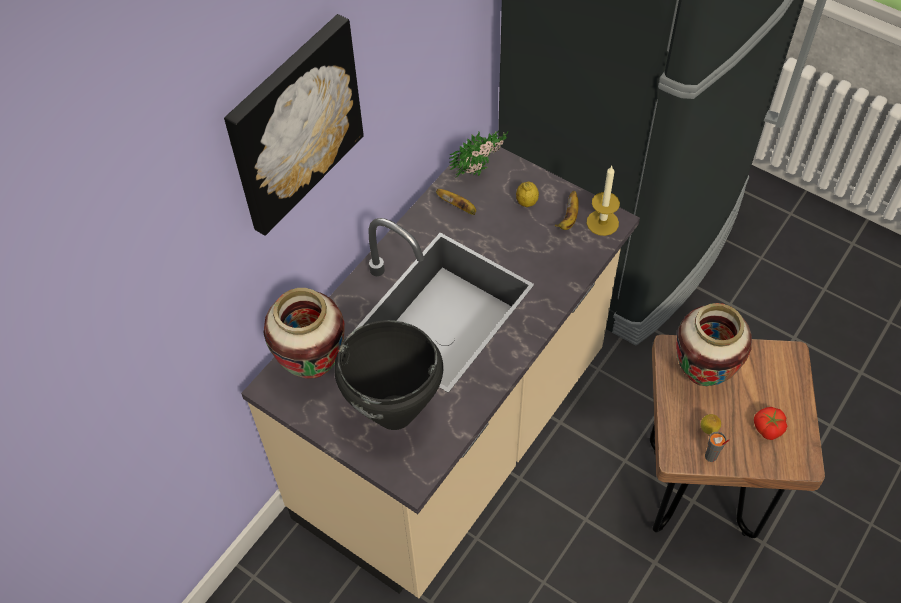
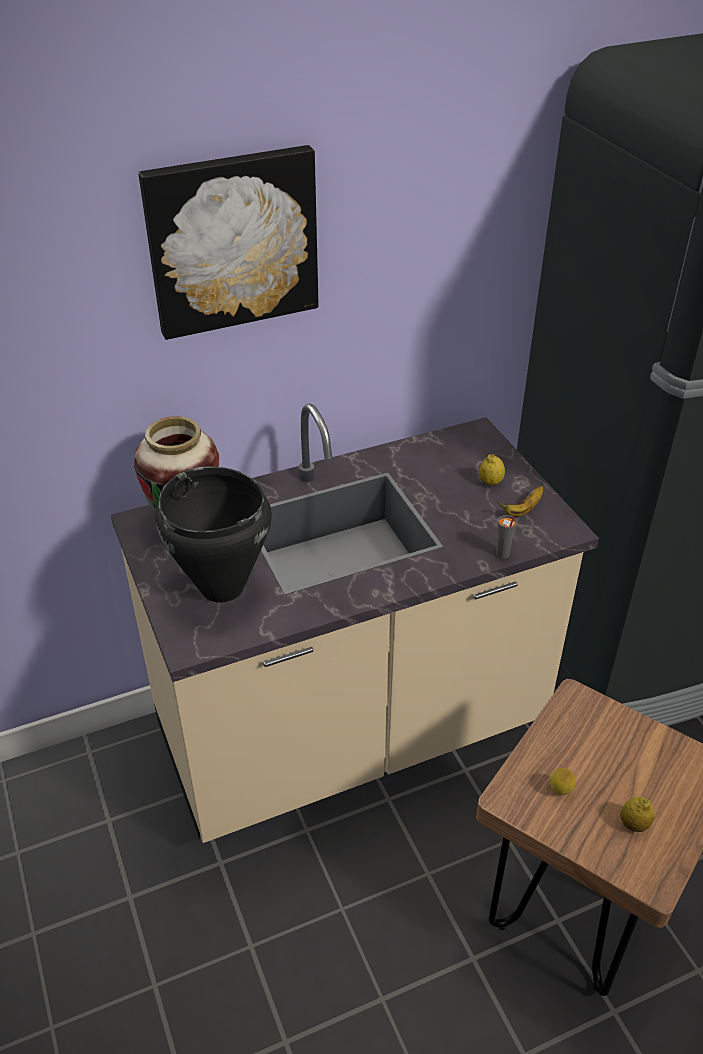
camera: 30 degrees right, 15 degrees down
banana [436,189,476,215] -> none
potted plant [449,130,509,178] -> none
candle [587,166,620,236] -> none
vase [676,303,752,386] -> none
grey cup [705,432,730,462] -> grey cup moved to [496,515,517,559]
tomato [754,407,787,440] -> lemon [620,797,654,832]

